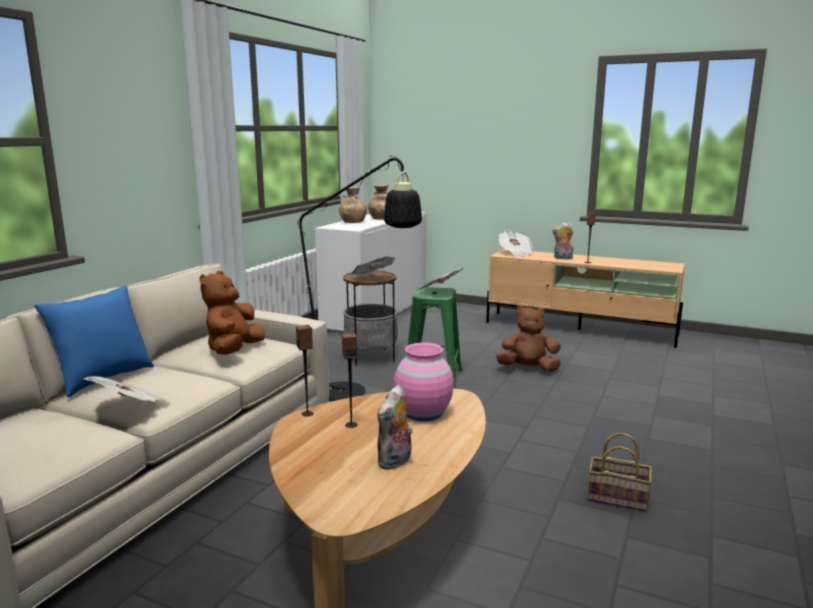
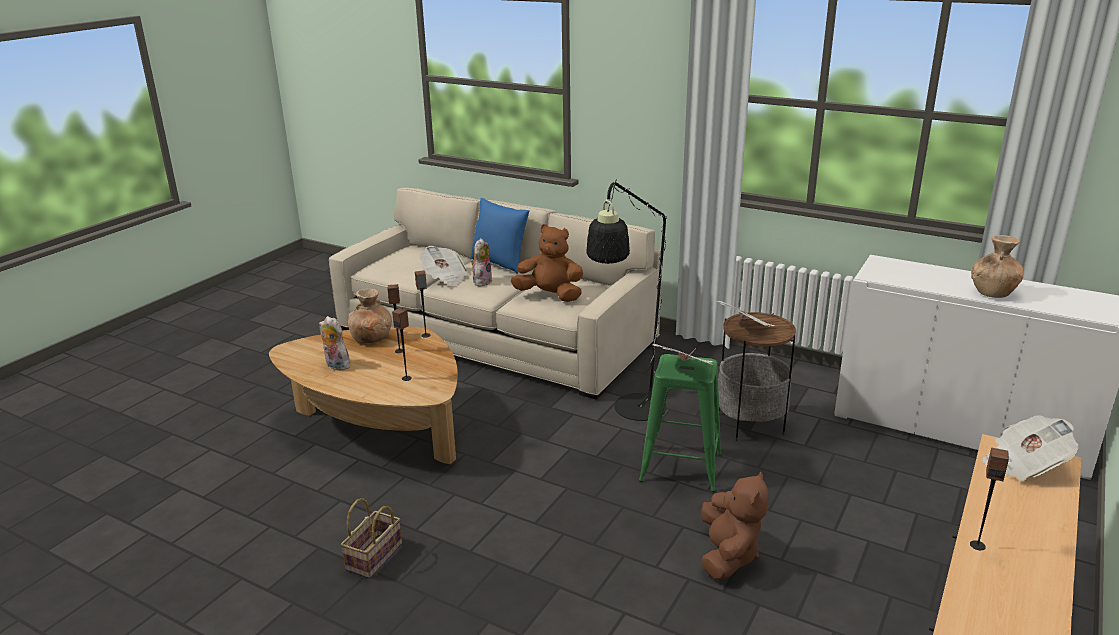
camera: 95 degrees right, 10 degrees up
brown vase [339,187,367,223] -> brown vase moved to [348,289,392,343]
pink vase [393,343,454,421] -> speaker [392,308,412,381]
plush toy [552,223,573,259] -> plush toy moved to [471,238,493,287]

